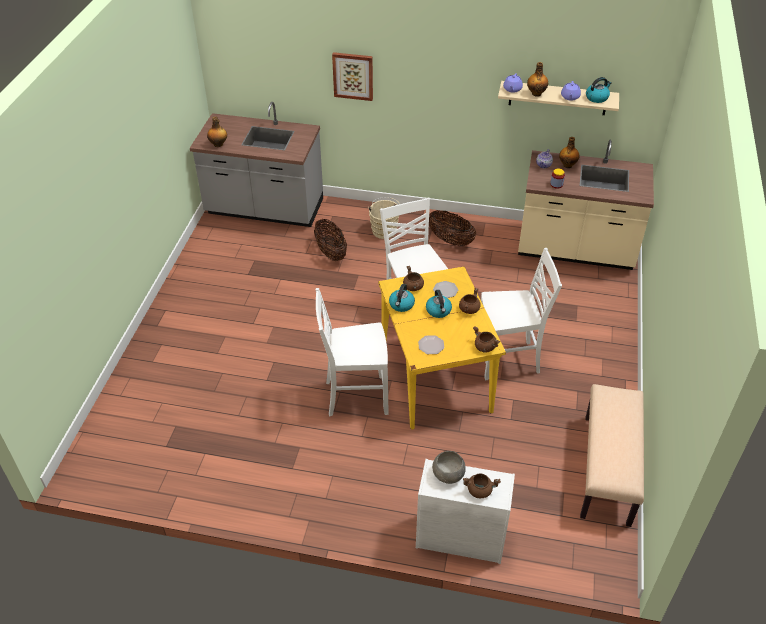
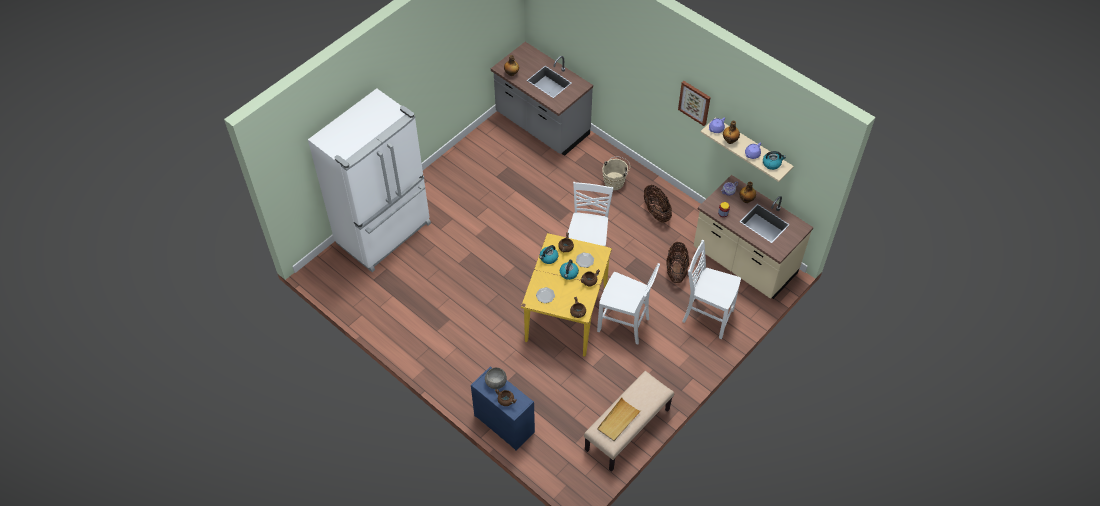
camera: 30 degrees right, 10 degrees up
basket [314,219,347,261] -> basket moved to [666,242,689,283]
white chair [316,288,388,416] -> white chair moved to [682,240,741,339]
picture [332,52,373,101] -> picture moved to [678,81,711,126]
white dresser [416,459,515,564] -> blue dresser [471,366,535,451]
none -> white fridge [308,88,431,272]
none -> beige tray [597,397,641,441]

